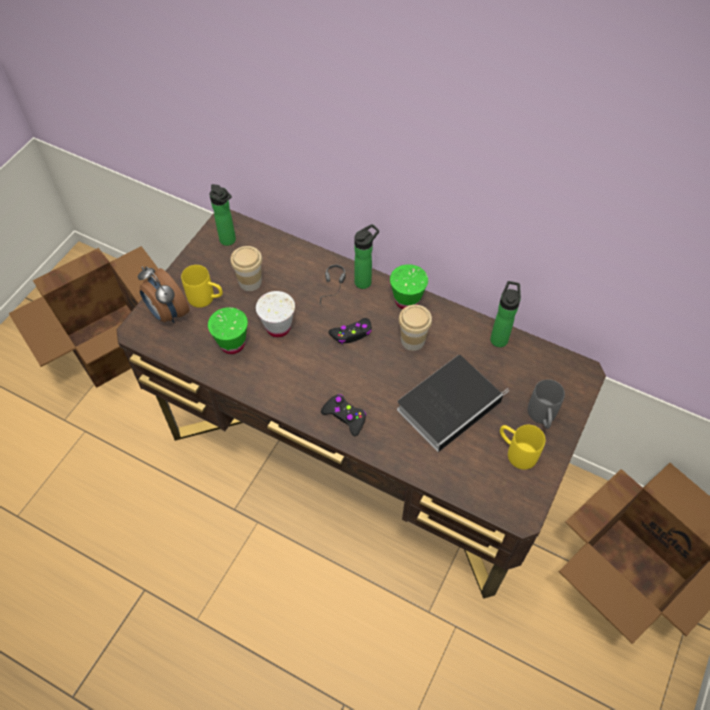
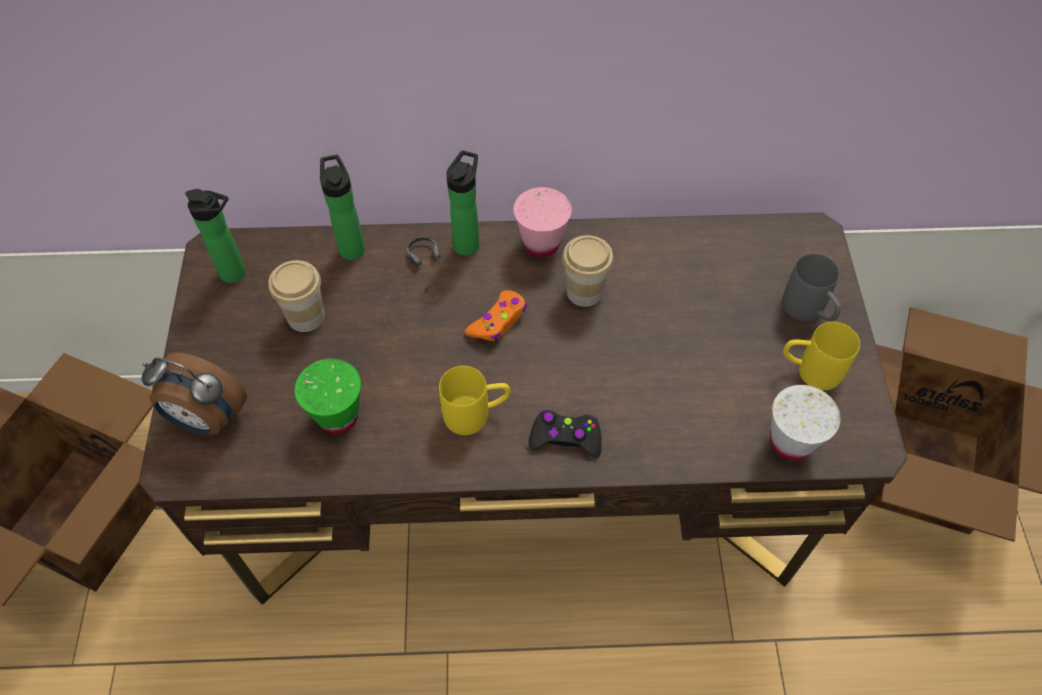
camera: 30 degrees left, 0 degrees up
yellow mug [181,265,223,308] -> yellow mug moved to [439,366,510,435]
white cup [256,291,295,338] -> white cup moved to [771,385,841,461]
black game controller [328,318,372,344] -> orange game controller [465,290,527,341]
green cup [390,264,428,310] -> pink cup [514,187,572,258]
book [397,355,509,452] -> none
bottle [490,281,521,347] -> bottle moved to [320,155,365,260]

